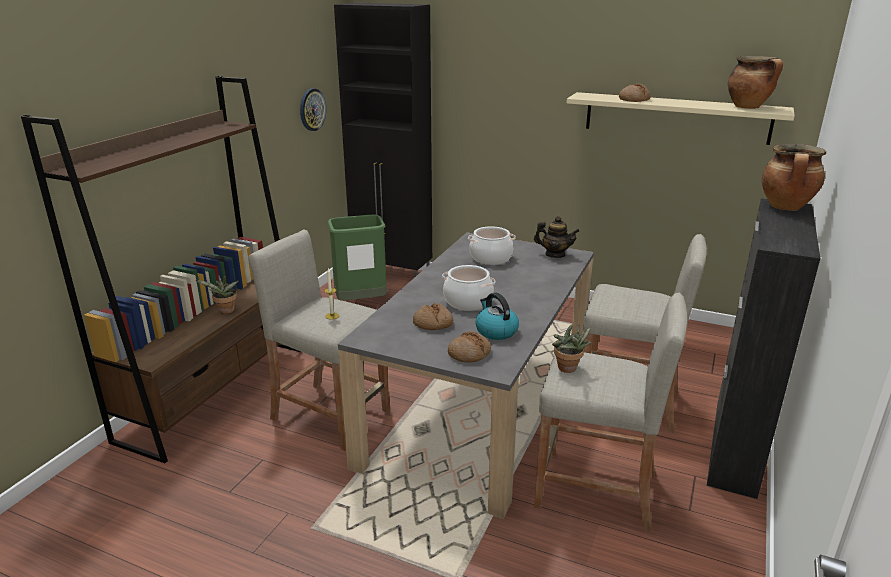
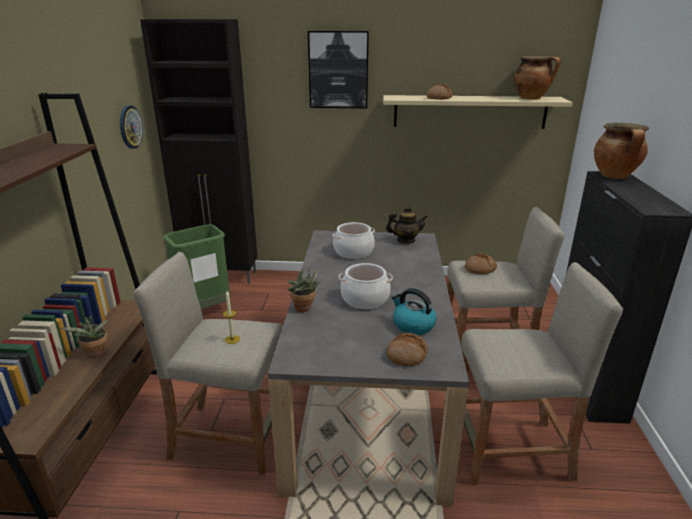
camera: 20 degrees left, 0 degrees up
bread [413,303,453,330] -> bread moved to [465,253,497,274]
potted plant [552,324,592,373] -> potted plant moved to [288,268,322,312]
none -> picture [308,31,369,108]

